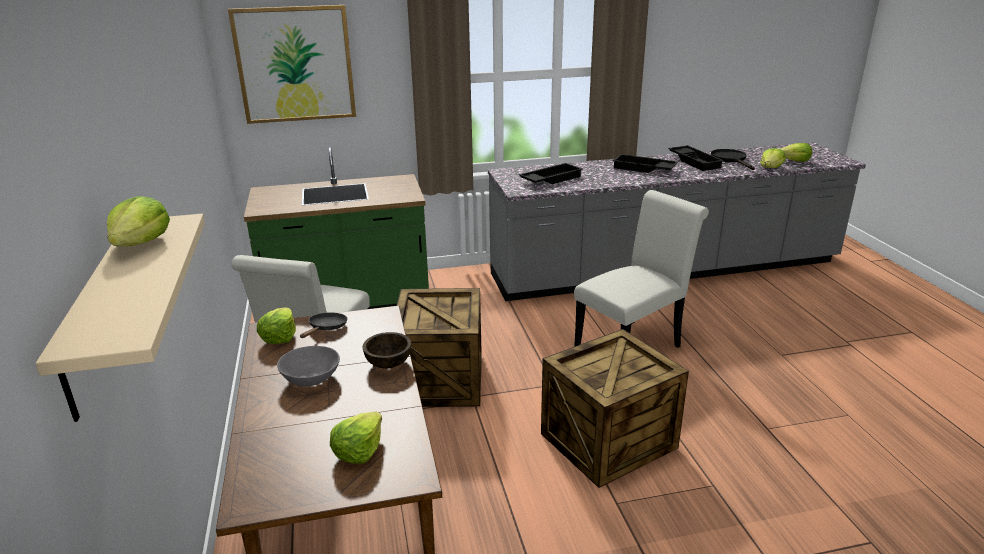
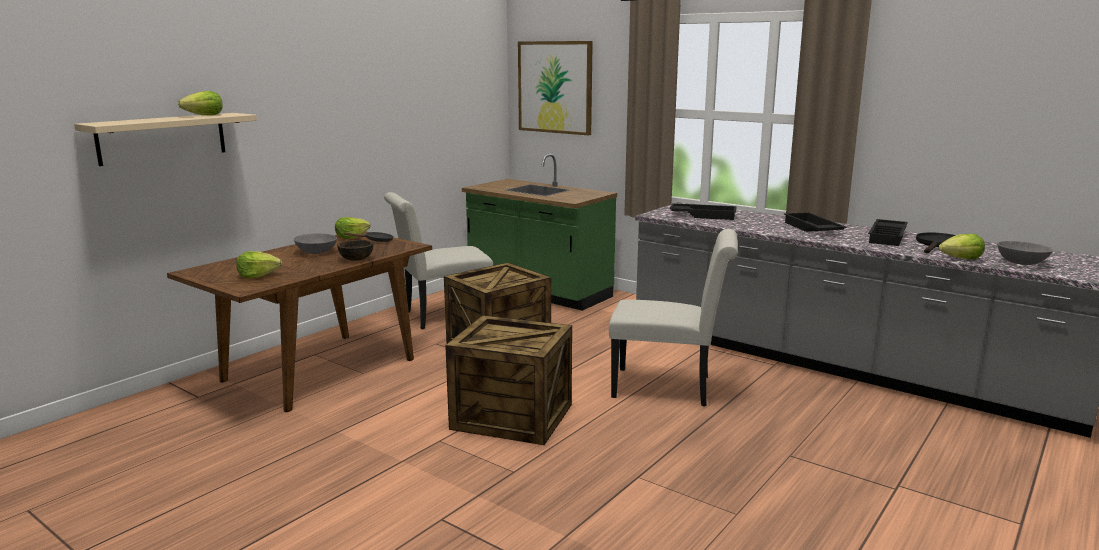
camera: 50 degrees right, 10 degrees down
lettuce [781,143,812,162] -> grey bowl [997,241,1053,265]

